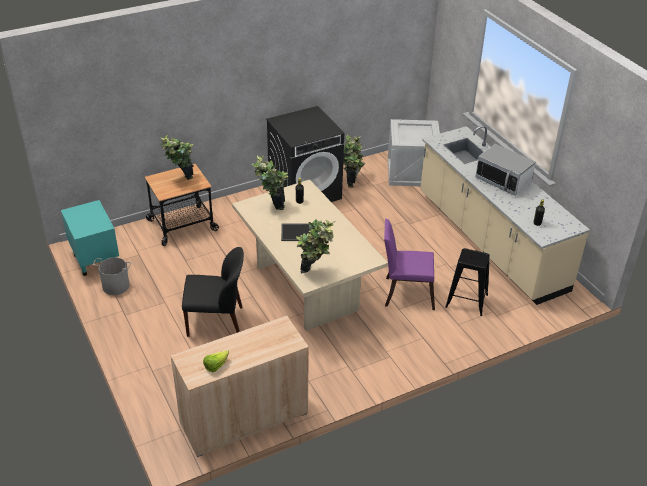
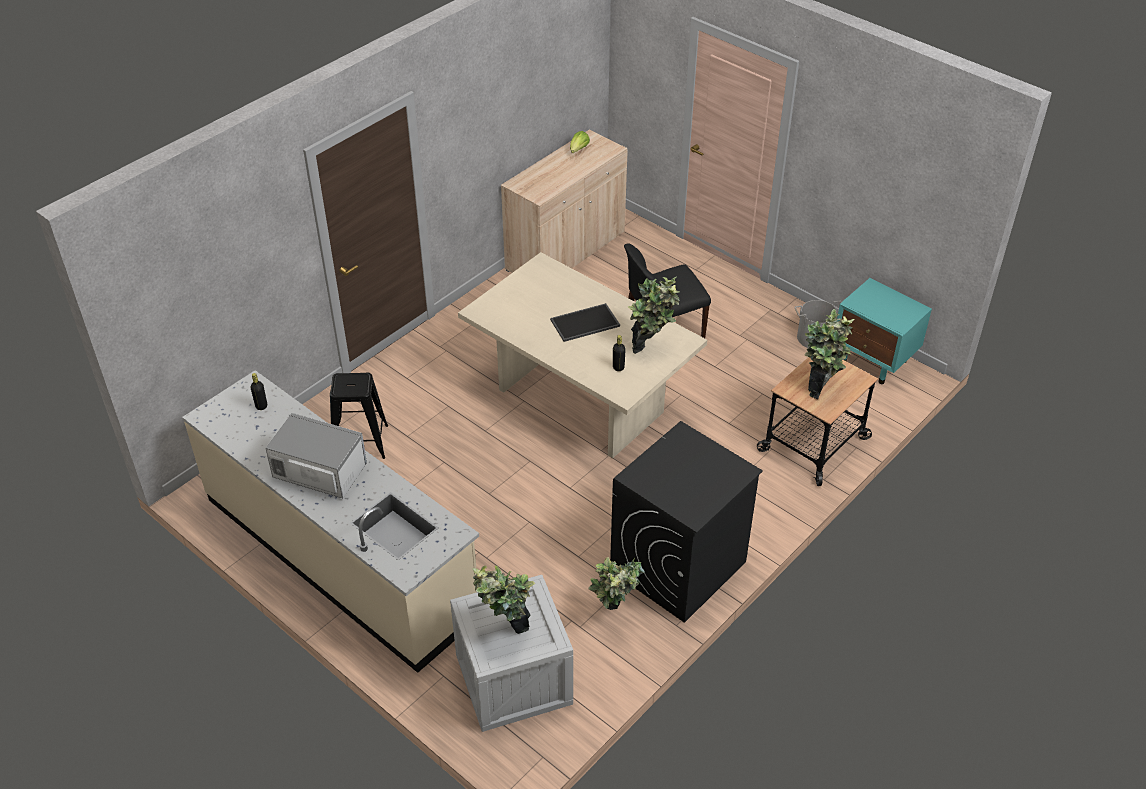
camera: 160 degrees right, 5 degrees up
potted plant [296,219,335,273] -> potted plant moved to [472,566,535,634]
purple chair [384,219,435,310] -> none

